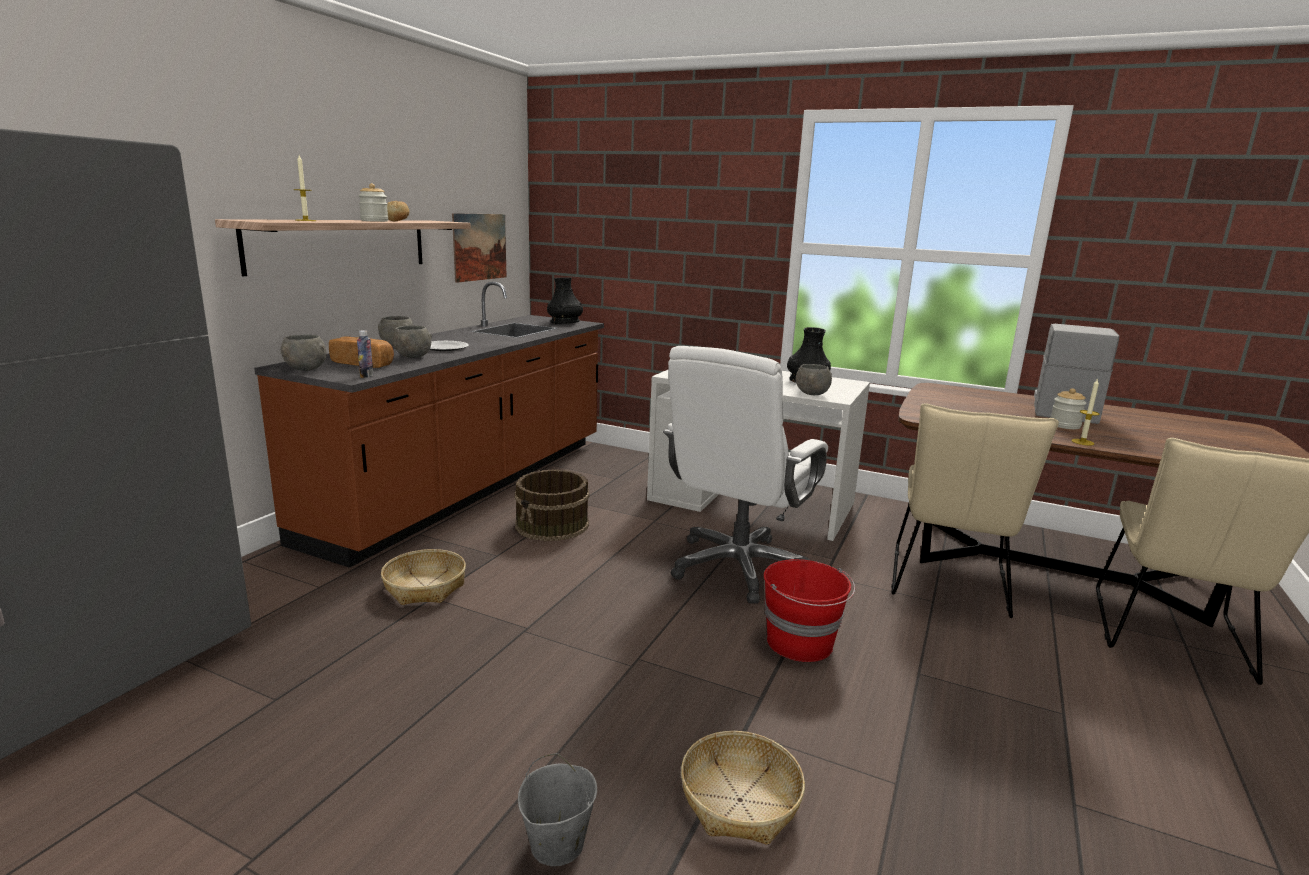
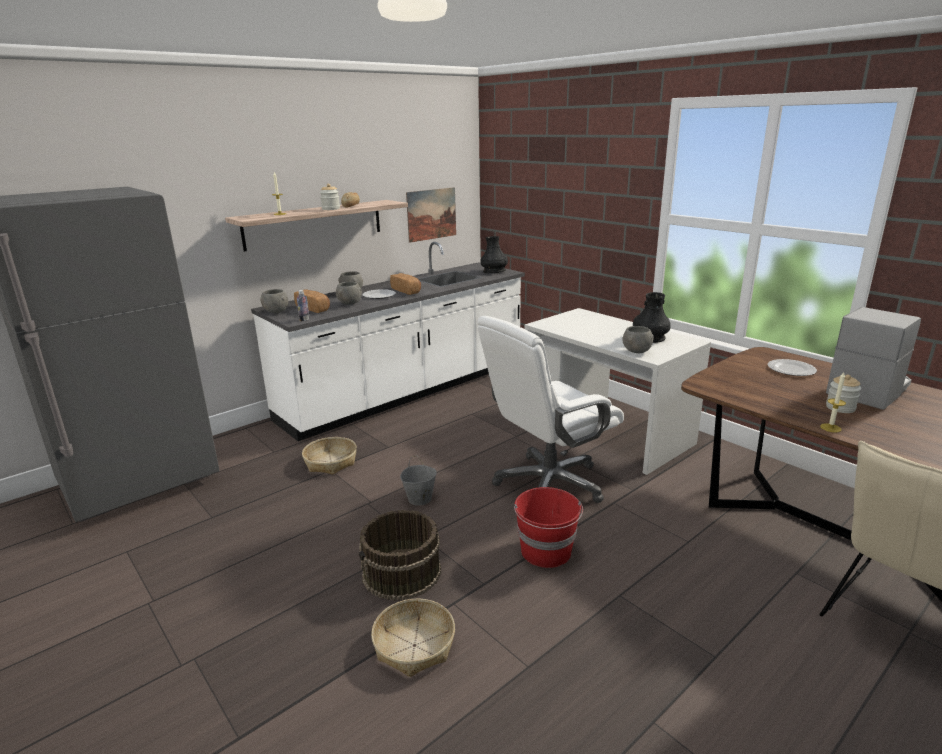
camera: 25 degrees right, 5 degrees up
brown counter [254,281,604,568] -> white counter [251,242,525,441]
brown bucket [515,469,589,541] -> brown bucket moved to [359,510,441,601]
grey bucket [518,753,597,866] -> grey bucket moved to [400,456,437,505]
beige chair [891,403,1059,618] -> none
none -> bread [390,273,421,295]
none -> plate [768,359,817,376]

